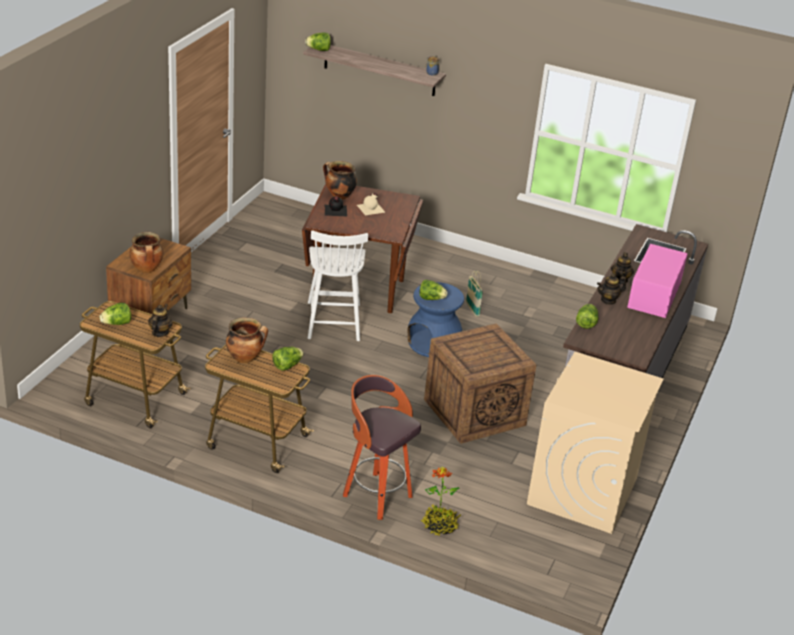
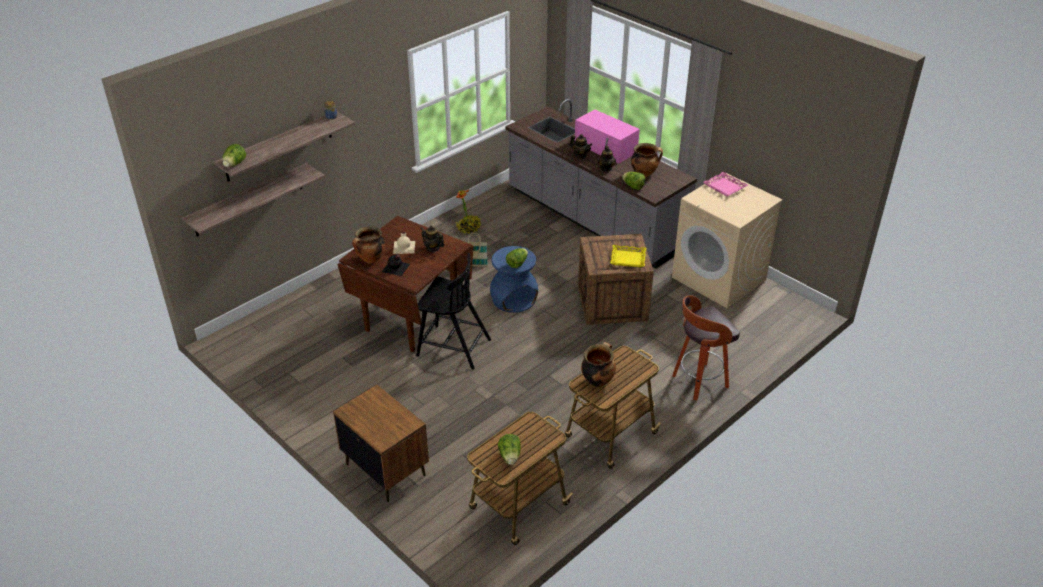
camera: 65 degrees left, 5 degrees up
cooking pot [129,232,163,273] -> cooking pot moved to [631,143,663,177]
teapot [148,304,173,337] -> teapot moved to [421,226,444,252]
lettuce [272,347,304,371] -> none
white chair [308,230,368,341] -> black chair [416,253,491,370]
potted plant [421,467,461,536] -> potted plant moved to [455,189,481,234]
none -> shelf [182,163,325,236]
none -> yellow tray [610,245,646,267]
none -> pink tray [703,172,748,197]

